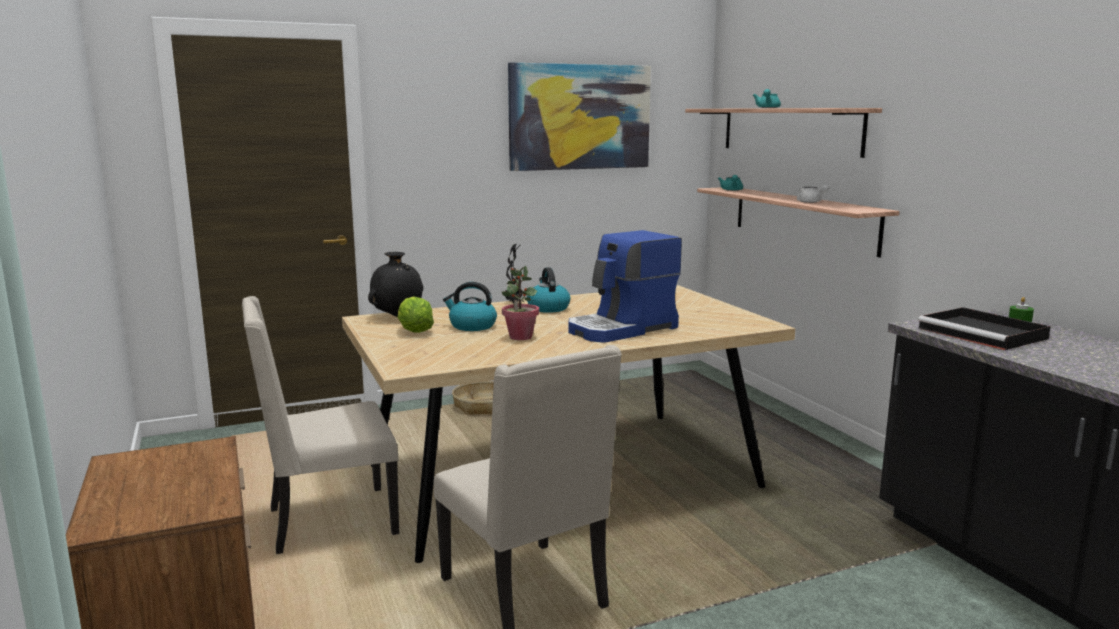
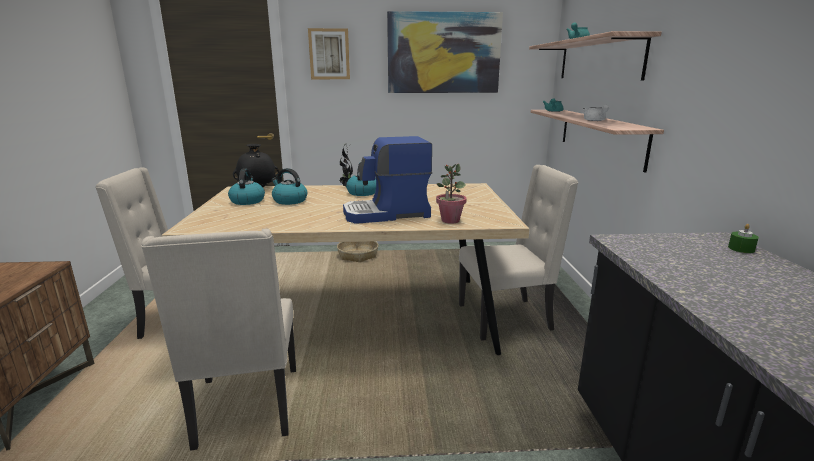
camera: 20 degrees right, 5 degrees up
lettuce [398,296,434,333] -> kettle [228,168,265,205]
potted plant [502,266,539,340] -> potted plant moved to [436,164,466,224]
black tray [918,307,1051,350] -> none
none -> picture [308,28,350,79]
none -> beige chair [459,165,579,341]

